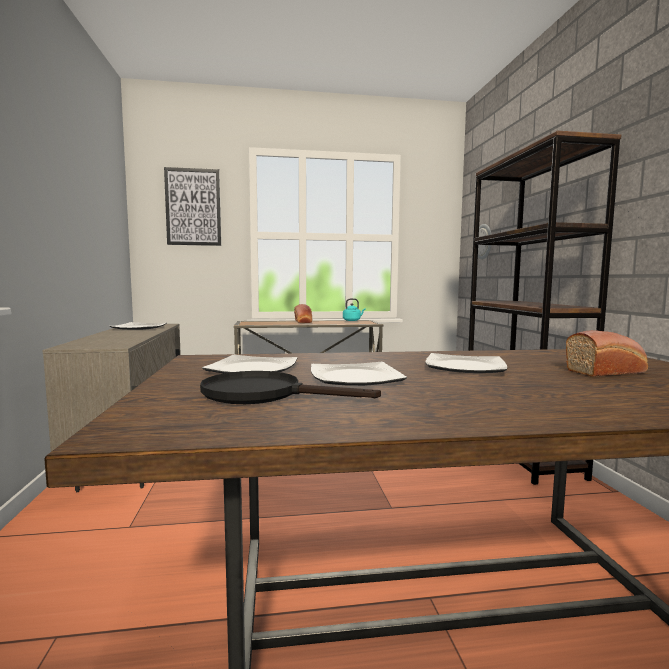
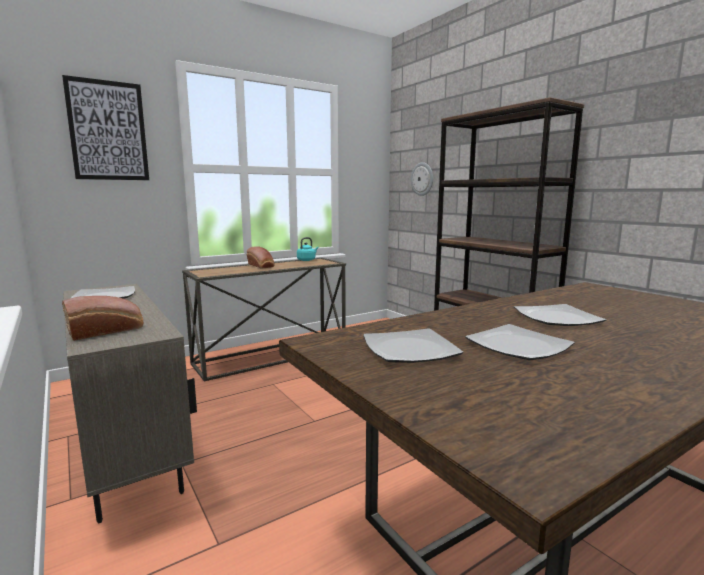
camera: 25 degrees left, 5 degrees up
black frying pan [200,371,381,404] -> none
bread [566,330,648,377] -> bread moved to [62,296,144,341]

